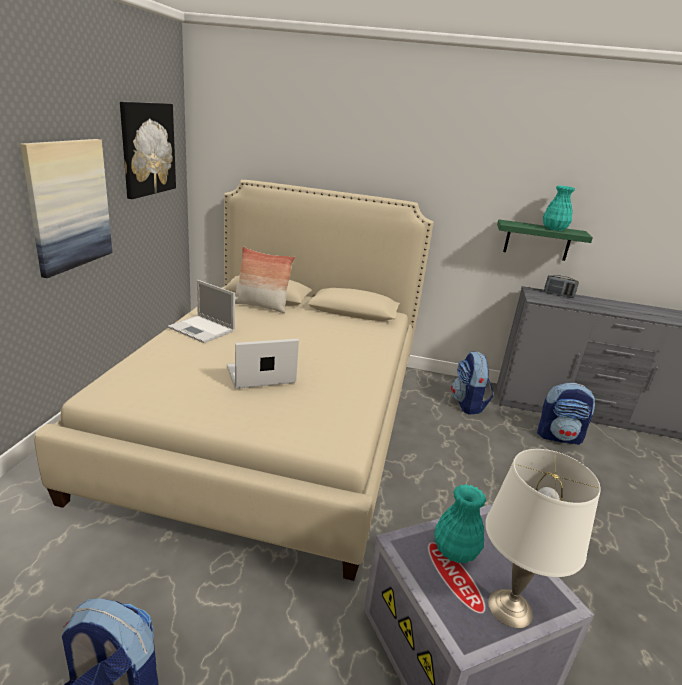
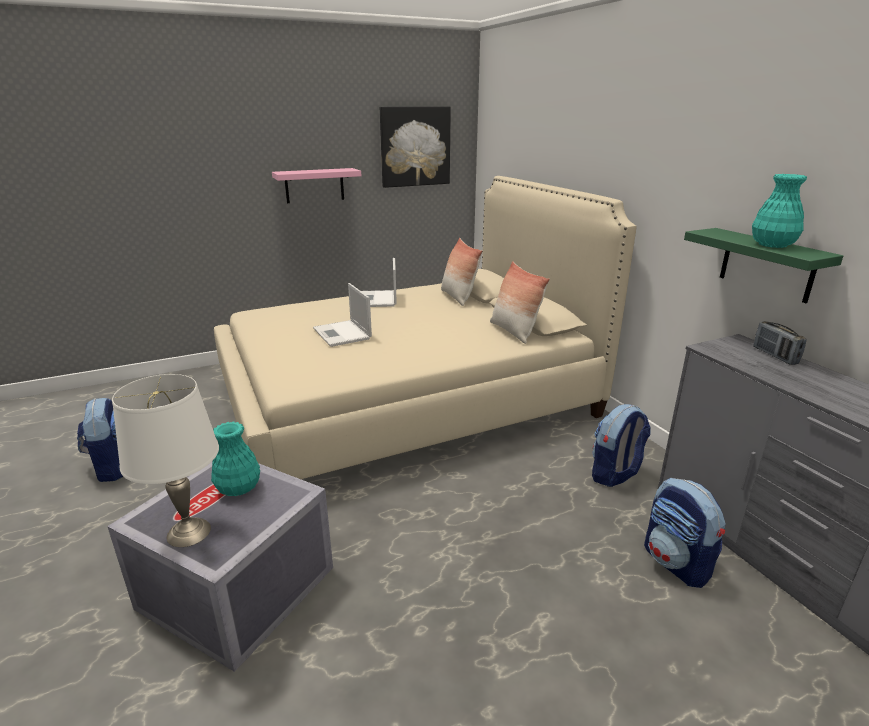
camera: 55 degrees right, 0 degrees up
picture [20,139,112,278] -> pink shelf [272,168,361,203]
laptop [227,339,299,389] -> laptop turned 150 degrees counterclockwise [313,283,372,347]
none -> pillow [490,261,550,344]

